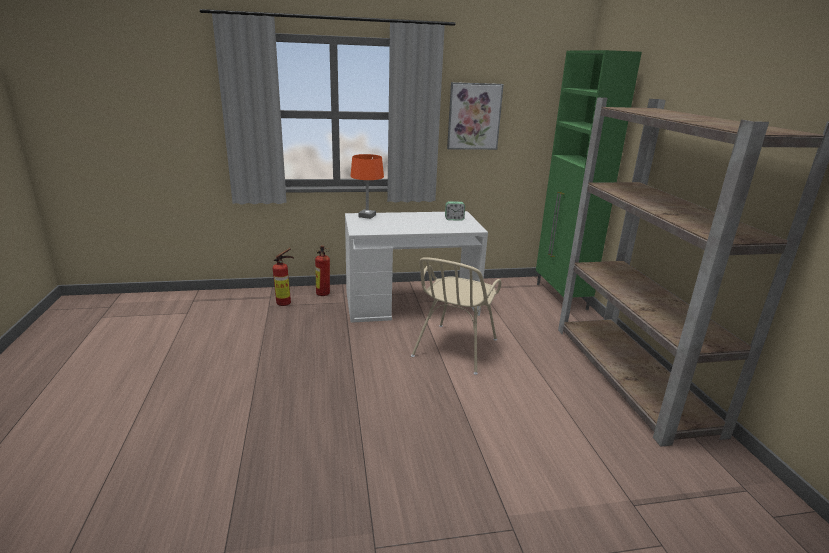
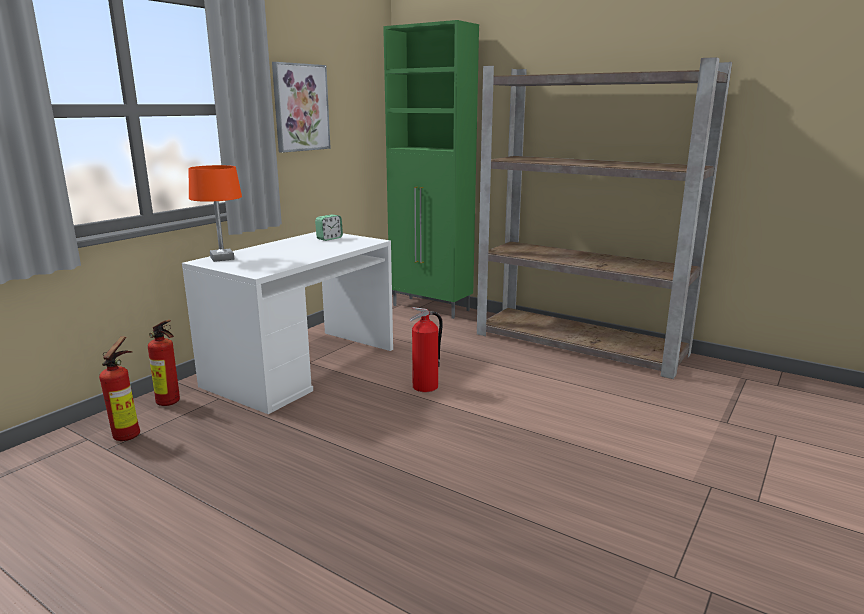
camera: 45 degrees left, 5 degrees down
beige chair [411,257,501,375] -> fire extinguisher [409,307,443,392]

